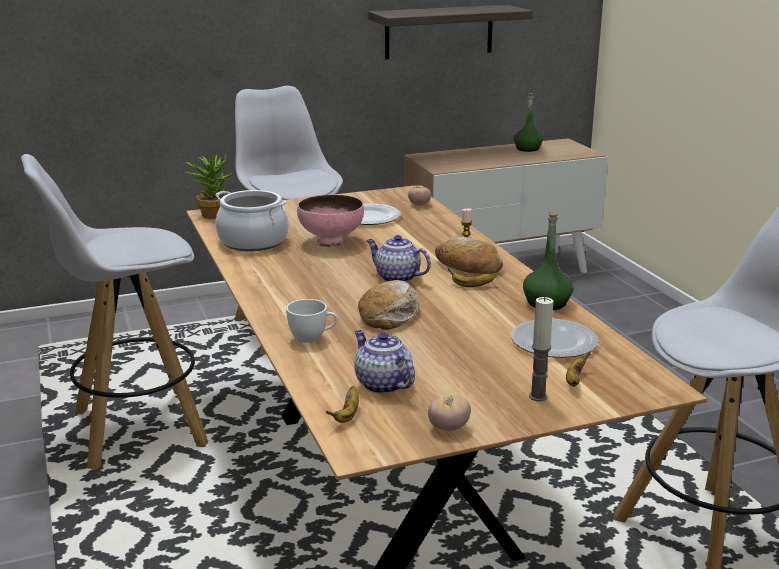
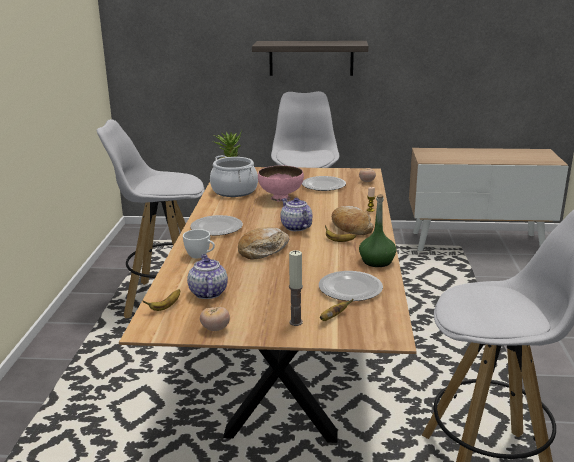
camera: 25 degrees right, 0 degrees up
shelf [368,5,533,59] -> shelf moved to [252,41,368,76]
green bottle [514,93,543,152] -> none
none -> plate [190,215,243,236]

